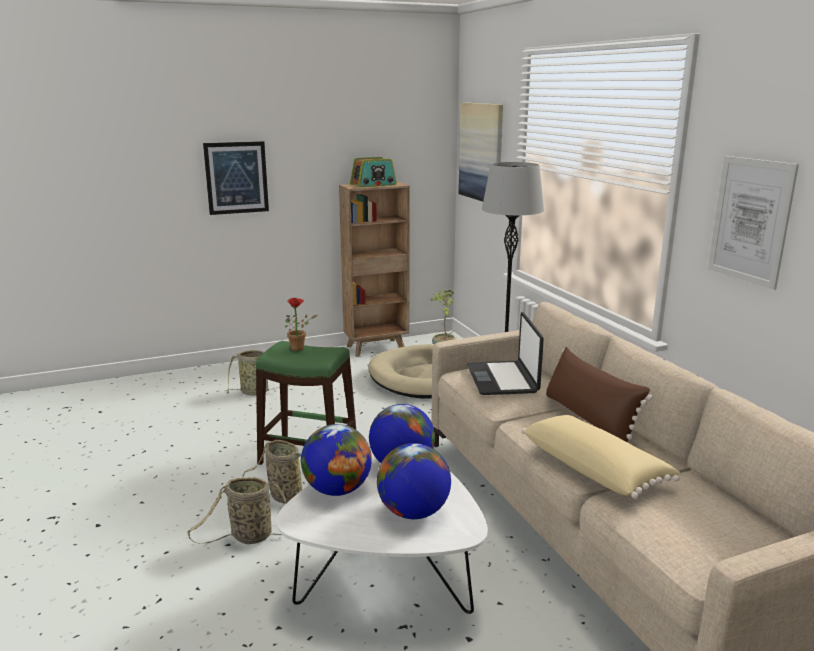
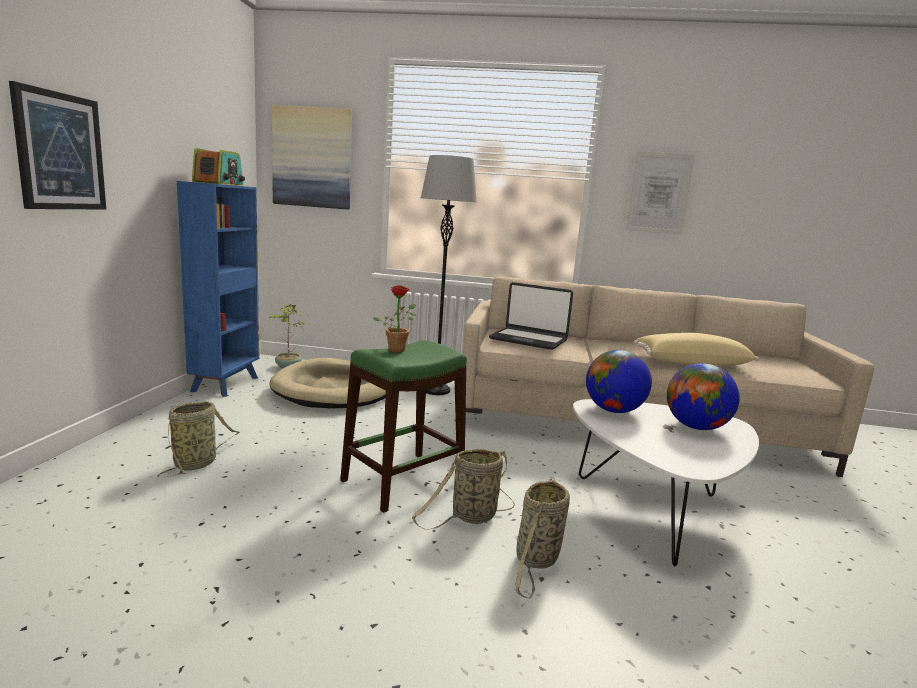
camera: 60 degrees left, 5 degrees down
globe [301,424,372,496] -> none
brown bookcase [339,182,410,357] -> blue bookcase [177,181,260,397]
brown pillow [545,347,653,445] -> none

